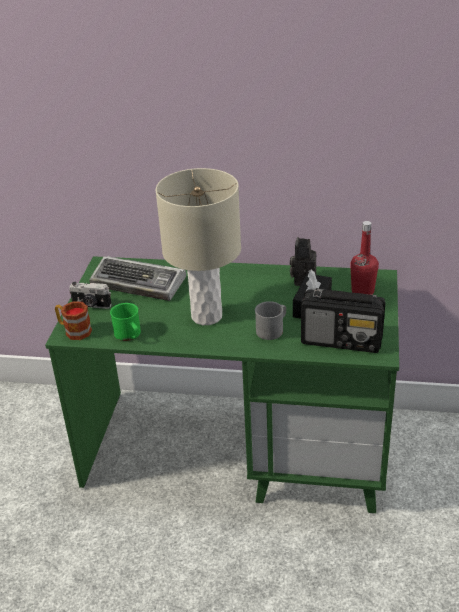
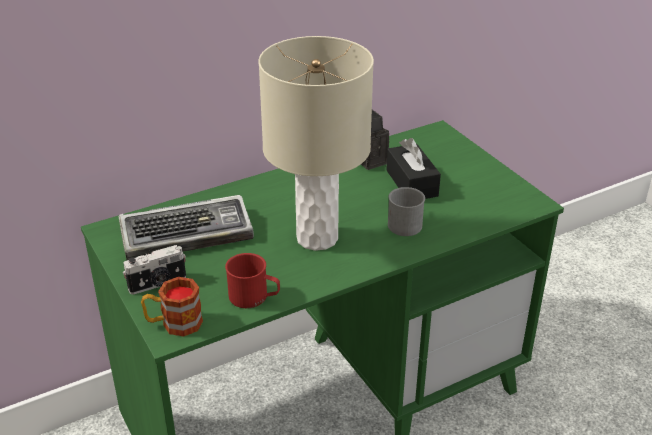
camera: 40 degrees left, 0 degrees up
green mug [110,303,141,341] -> red mug [225,253,280,308]
radio [301,288,385,353] -> none
red bottle [350,221,379,295] -> none

